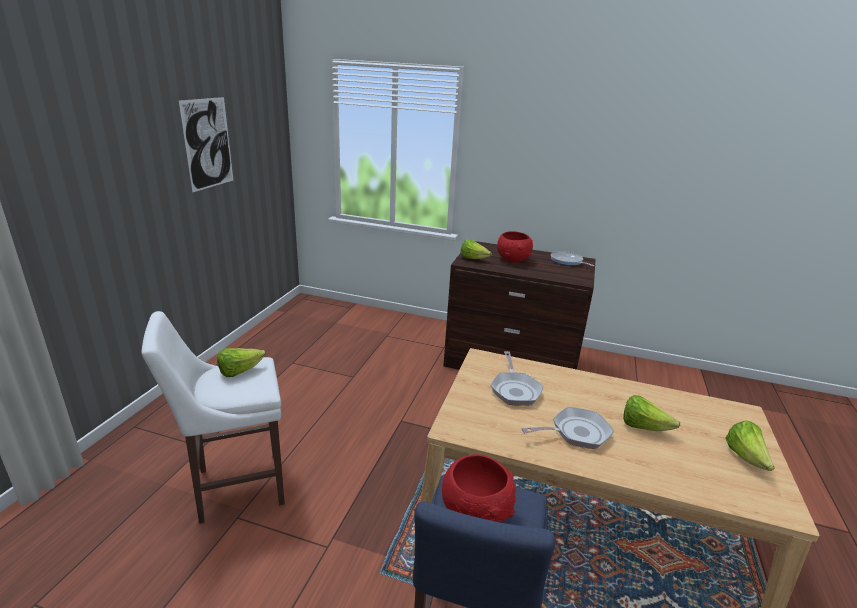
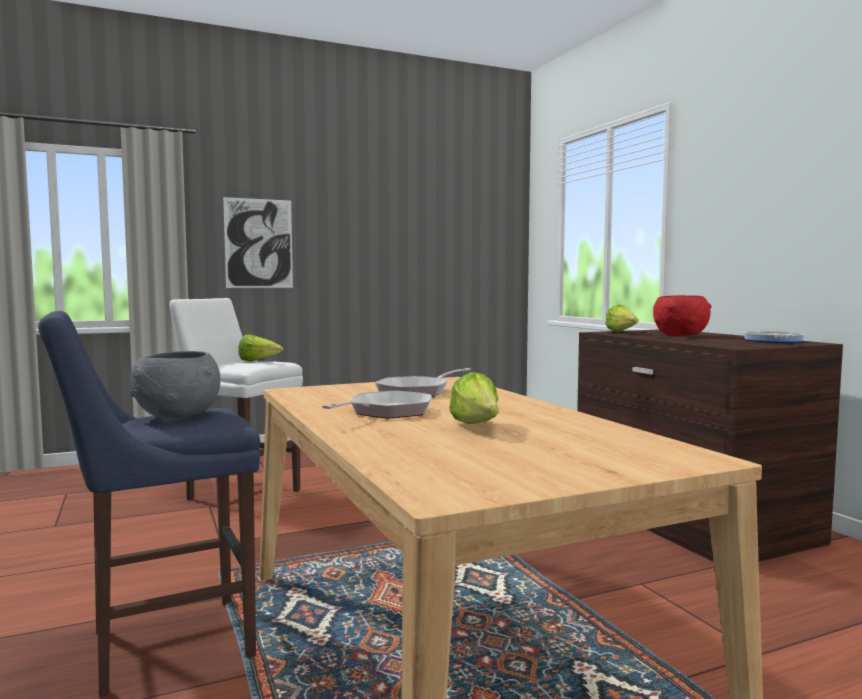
camera: 50 degrees right, 20 degrees down
picture [179,97,233,193] -> picture moved to [223,197,293,288]
red bowl [442,454,516,523] -> grey bowl [130,351,220,418]
frying pan [522,407,614,449] -> frying pan turned 90 degrees counterclockwise [322,390,432,419]
lettuce [726,420,775,471] -> none

